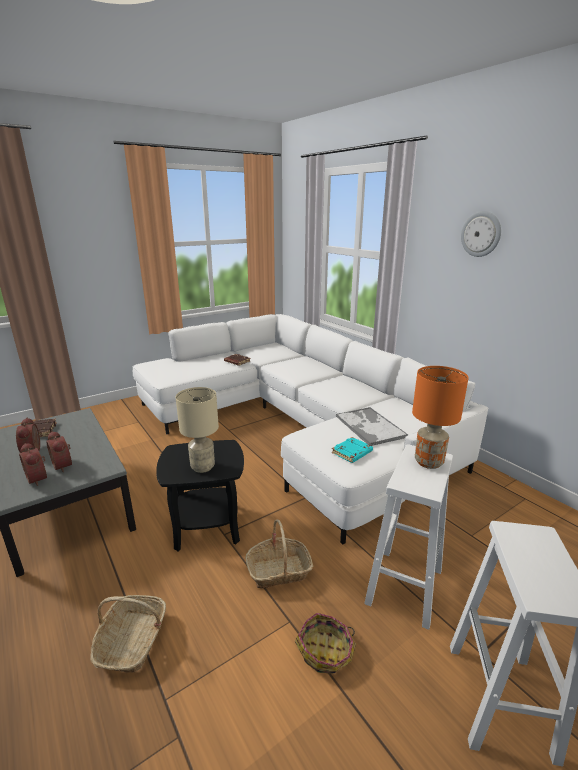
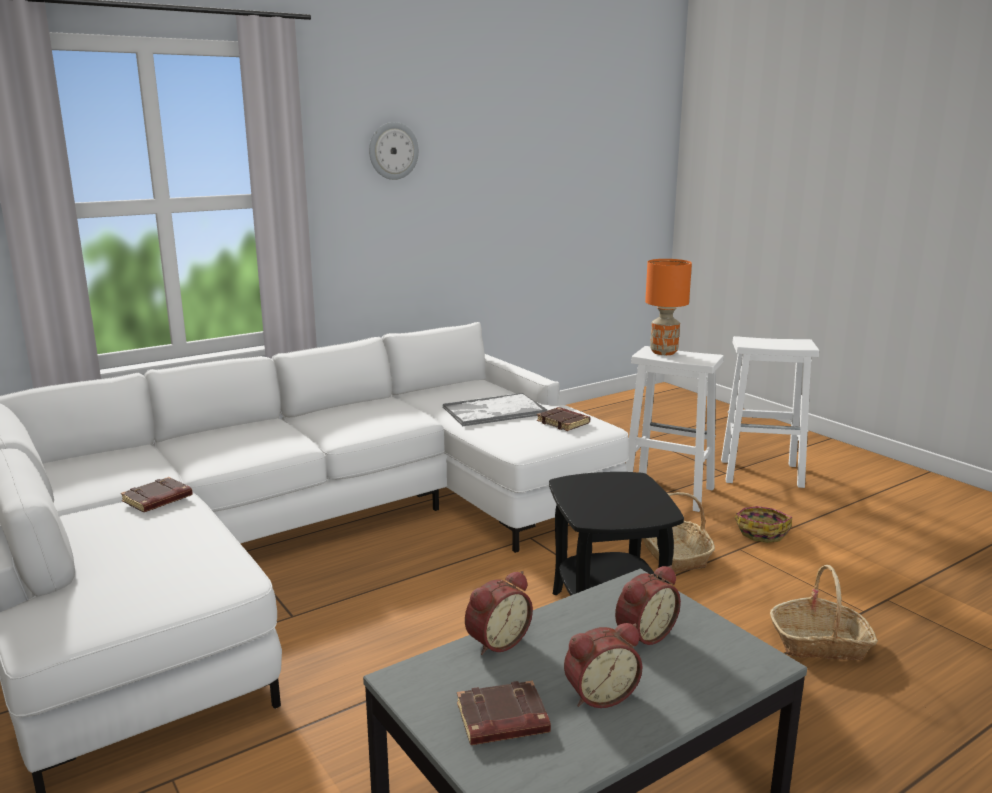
camera: 90 degrees left, 5 degrees down
alarm clock [19,443,47,486] -> alarm clock moved to [465,571,533,655]
beige table lamp [176,387,219,473] -> none
turquoise book [332,437,373,463] -> brown book [537,407,590,431]

